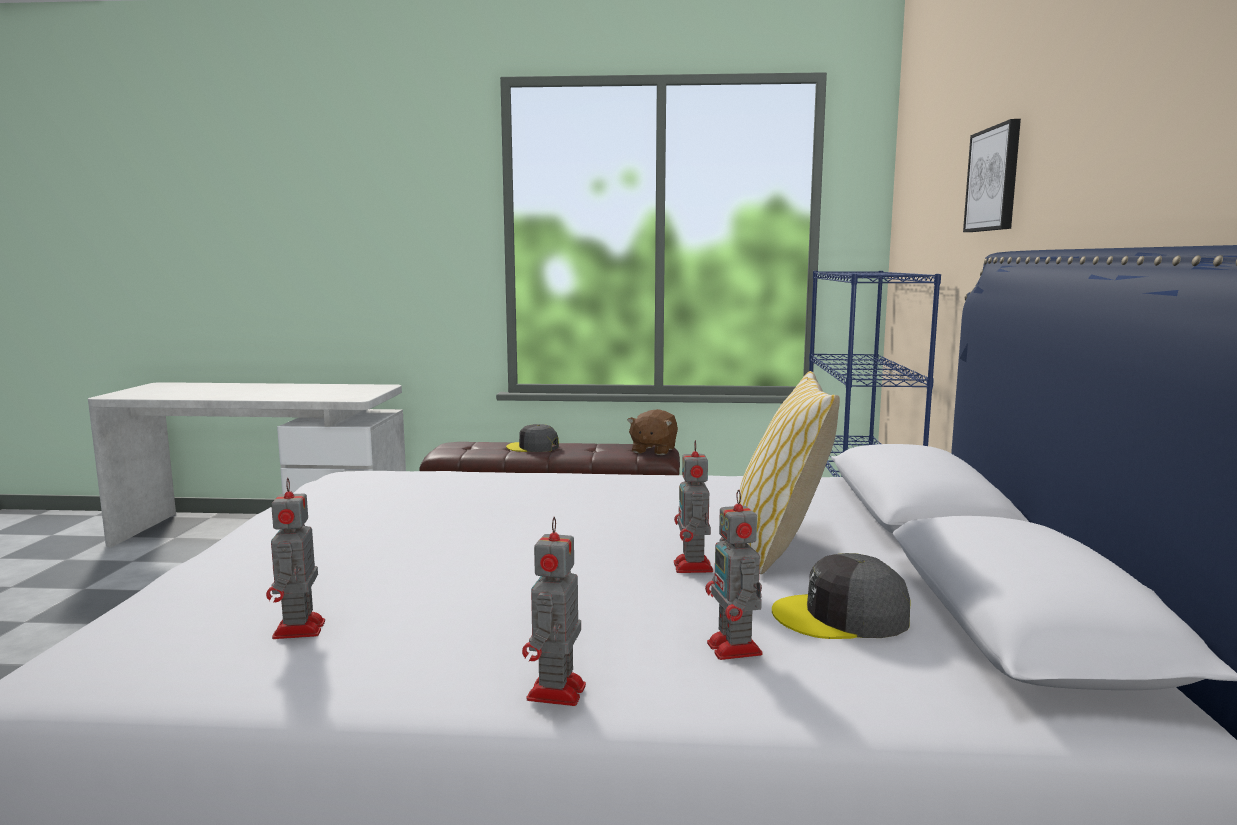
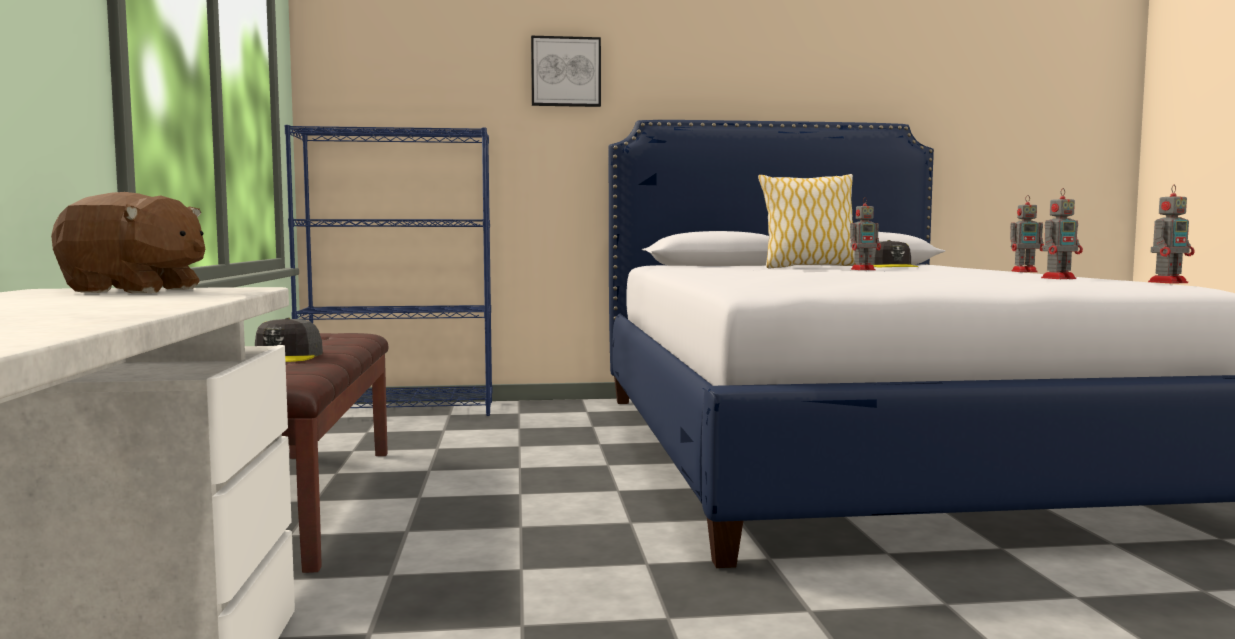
camera: 100 degrees left, 5 degrees down
brown plush toy [627,409,678,455] -> brown plush toy moved to [51,192,205,293]
toy robot [705,490,762,660] -> toy robot moved to [1148,185,1195,284]

